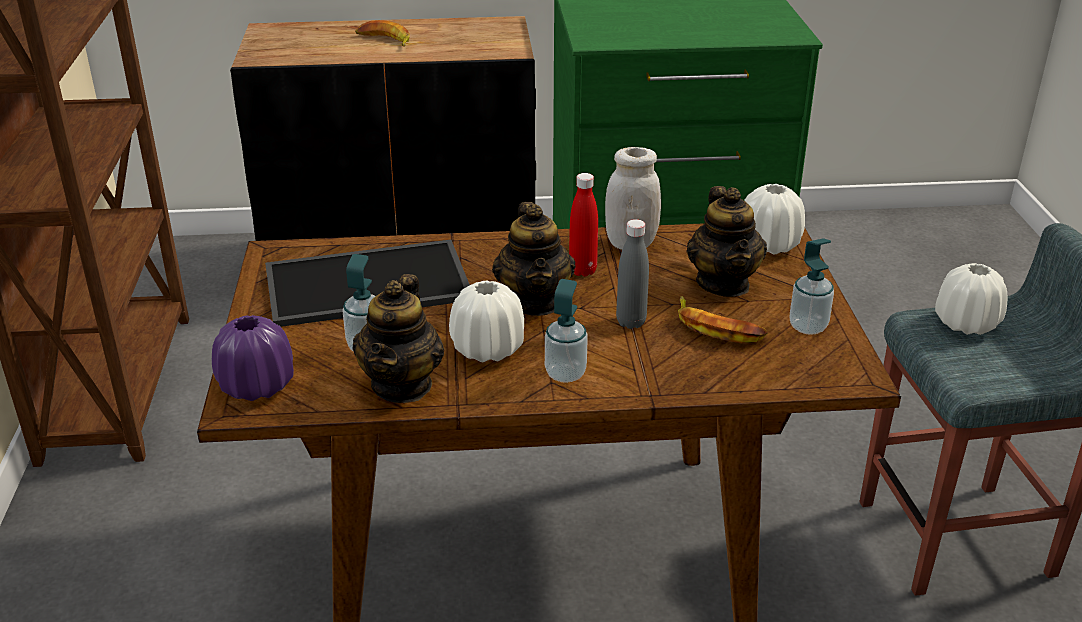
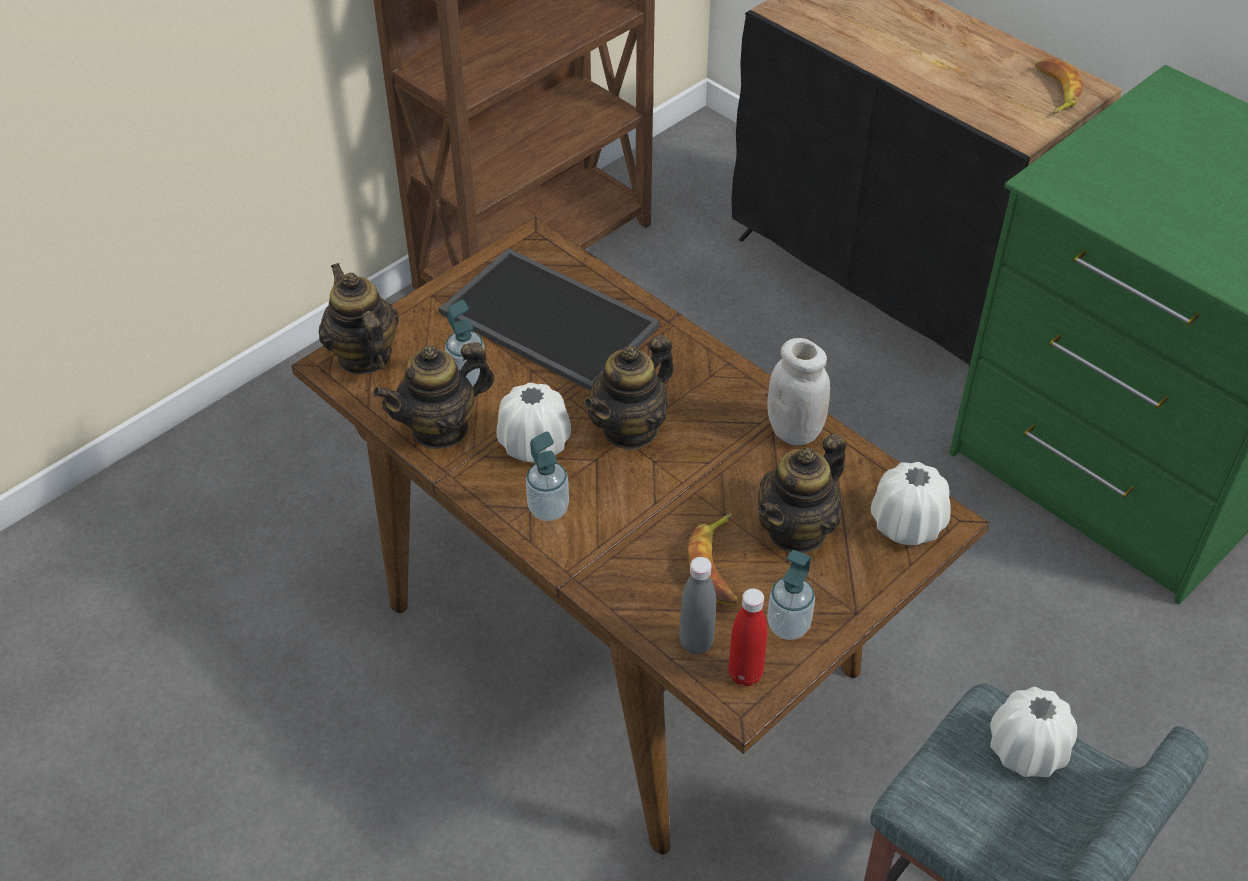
camera: 50 degrees right, 15 degrees up
purple vase [212,315,294,401] -> teapot [319,263,399,375]
banana [355,20,410,47] -> banana moved to [1035,59,1083,114]
red bottle [569,173,598,277] -> red bottle moved to [728,588,768,686]
grey bottle [616,219,649,329] -> grey bottle moved to [679,557,716,655]

